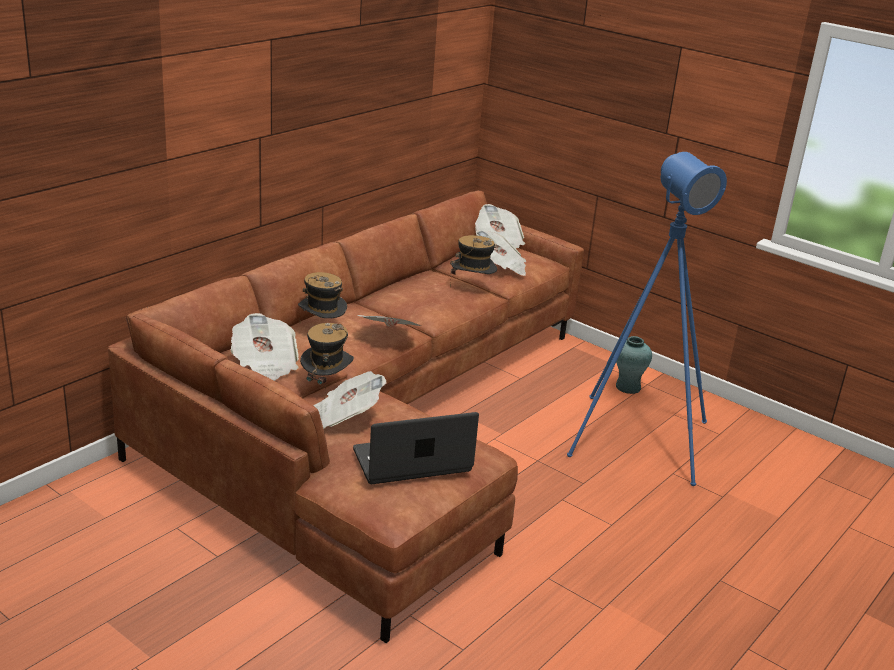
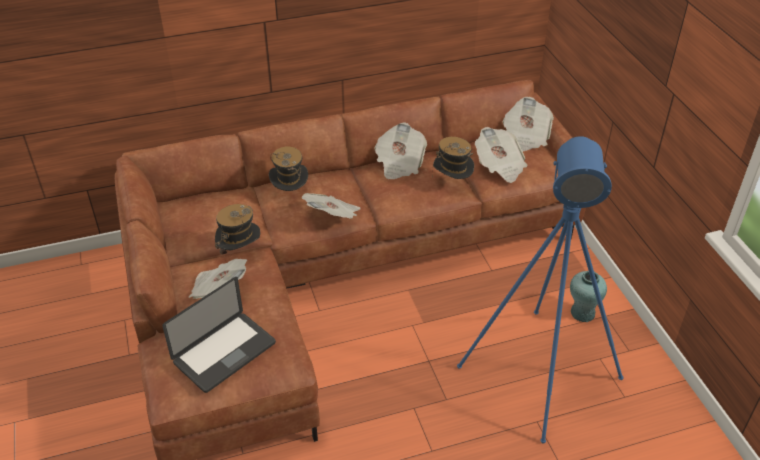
camera: 35 degrees right, 15 degrees up
newspaper [230,313,299,381] -> newspaper moved to [374,122,427,179]
laptop [353,412,479,484] -> laptop turned 120 degrees clockwise [162,277,276,393]

